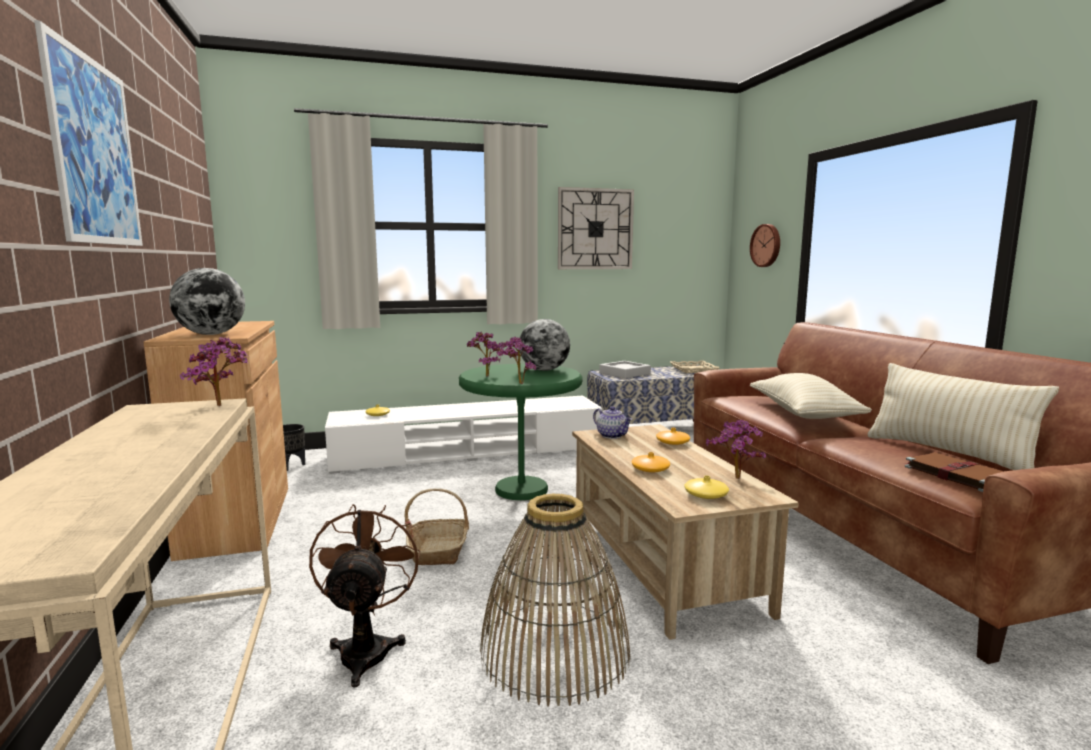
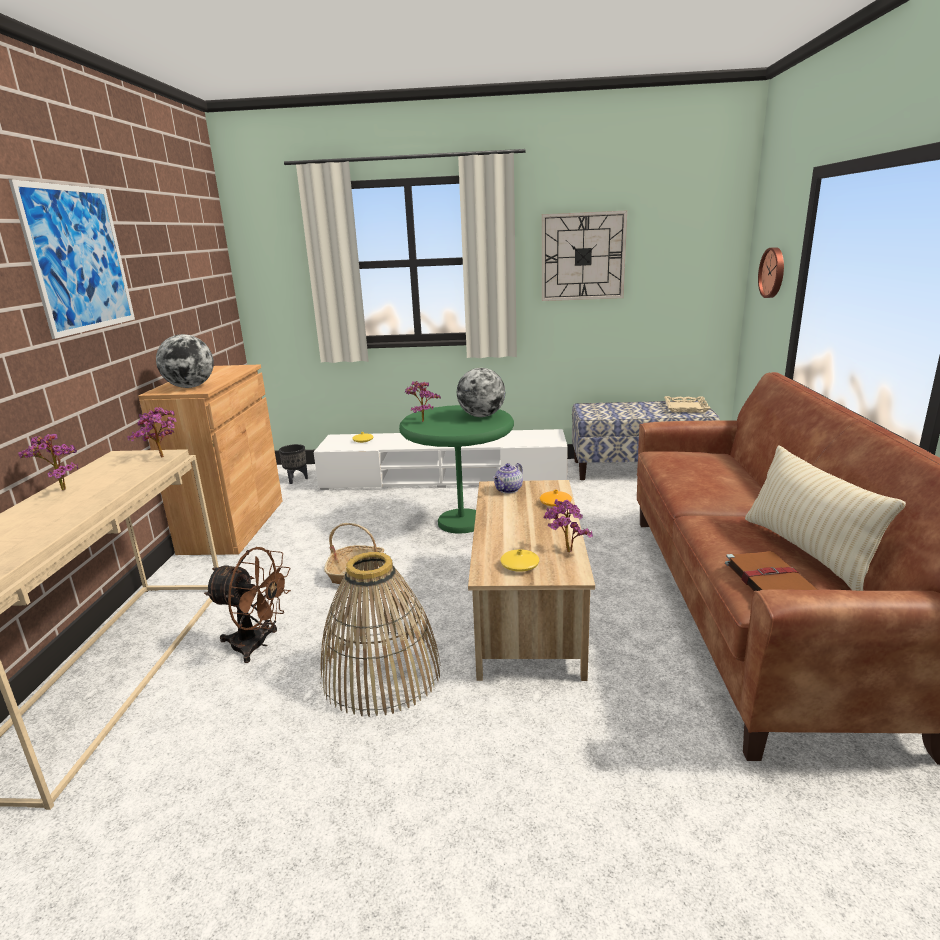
camera: 20 degrees right, 10 degrees up
brown fan [309,504,420,688] -> brown fan turned 90 degrees clockwise [204,547,291,663]
potted plant [497,337,536,384] -> potted plant moved to [18,434,78,491]
teapot [593,406,632,439] -> teapot turned 60 degrees clockwise [493,463,523,494]
grey tray [599,361,651,378] -> none
orange vase [631,452,670,472] -> none
beige pillow [750,373,872,419] -> none

